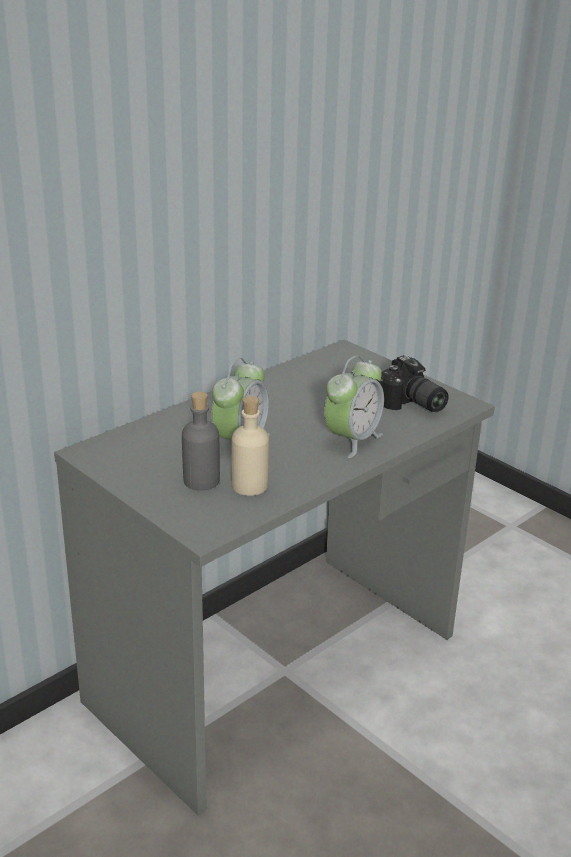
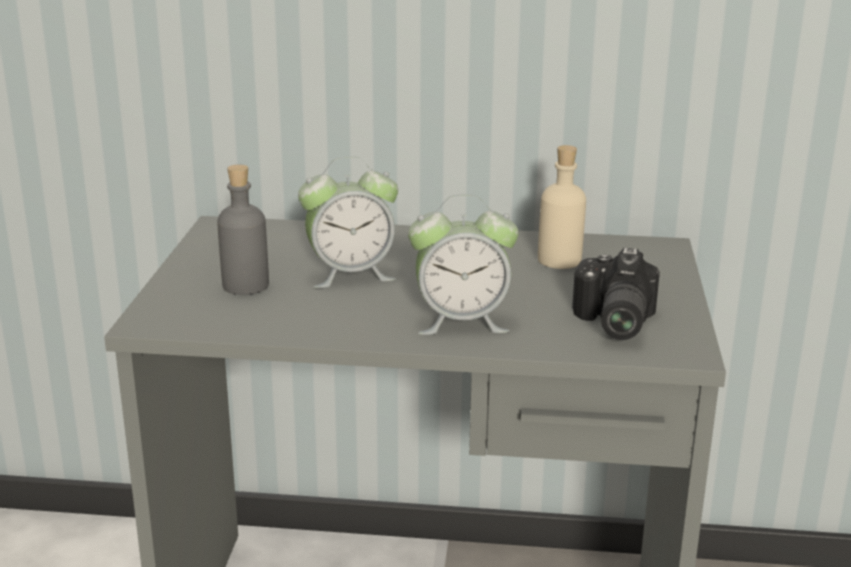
camera: 50 degrees right, 5 degrees down
beige bottle [231,396,269,496] -> beige bottle moved to [538,145,586,269]

